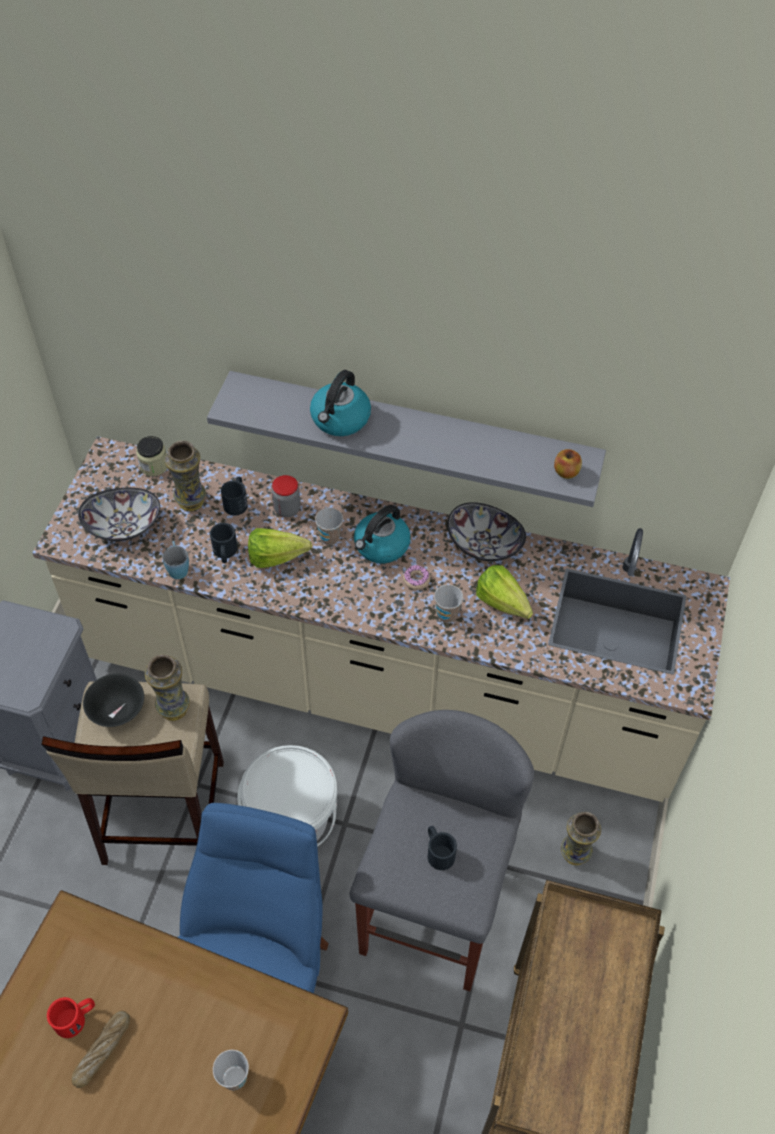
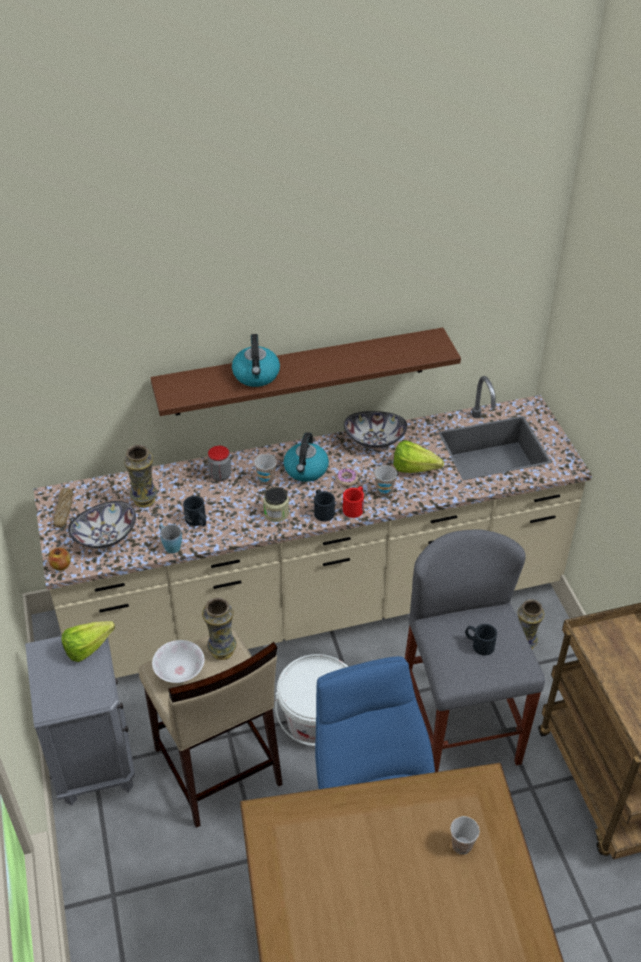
camera: 30 degrees left, 10 degrees down
red mug [47,997,95,1038] -> red mug moved to [343,486,364,518]
bread [72,1011,130,1088] -> bread moved to [54,488,73,528]
black bowl [83,674,144,727] -> white bowl [152,640,204,683]
jar [136,436,167,476] -> jar moved to [263,487,289,522]
grey shelf [207,371,606,507] -> brown shelf [150,328,461,416]
black mug [221,477,248,516] -> black mug moved to [314,489,335,522]
lettuce [248,528,312,568] -> lettuce moved to [62,621,115,662]
apple [554,449,582,479] -> apple moved to [48,548,71,571]

